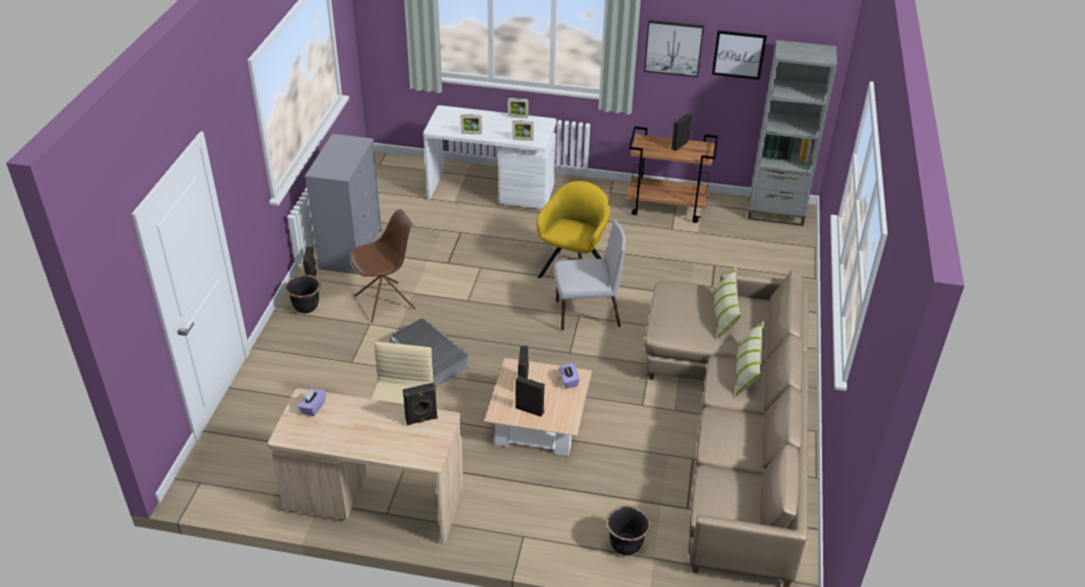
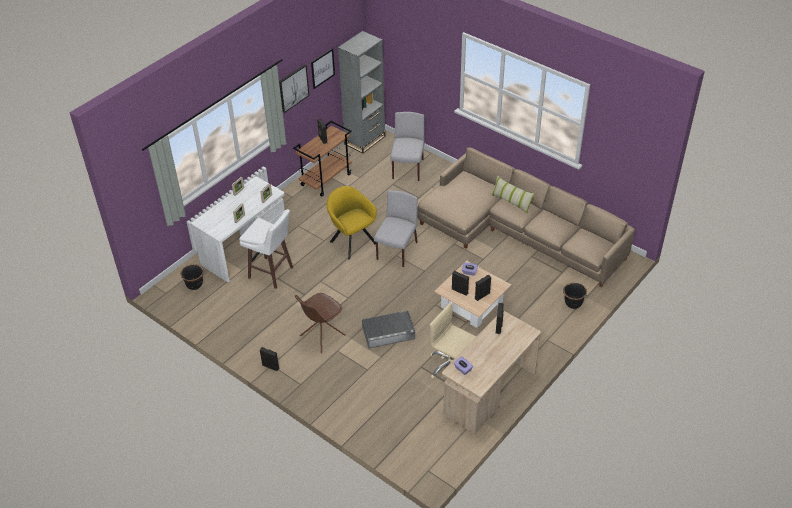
camera: 60 degrees left, 5 degrees up
black planter [285,275,321,313] -> black planter moved to [180,264,204,290]
grey dresser [305,134,382,275] -> none
brown chair [349,209,416,323] -> brown chair turned 135 degrees counterclockwise [295,293,346,353]
pillow [714,267,742,338] -> none
none -> white stool [239,209,293,289]
none -> grey chair [390,112,424,181]

